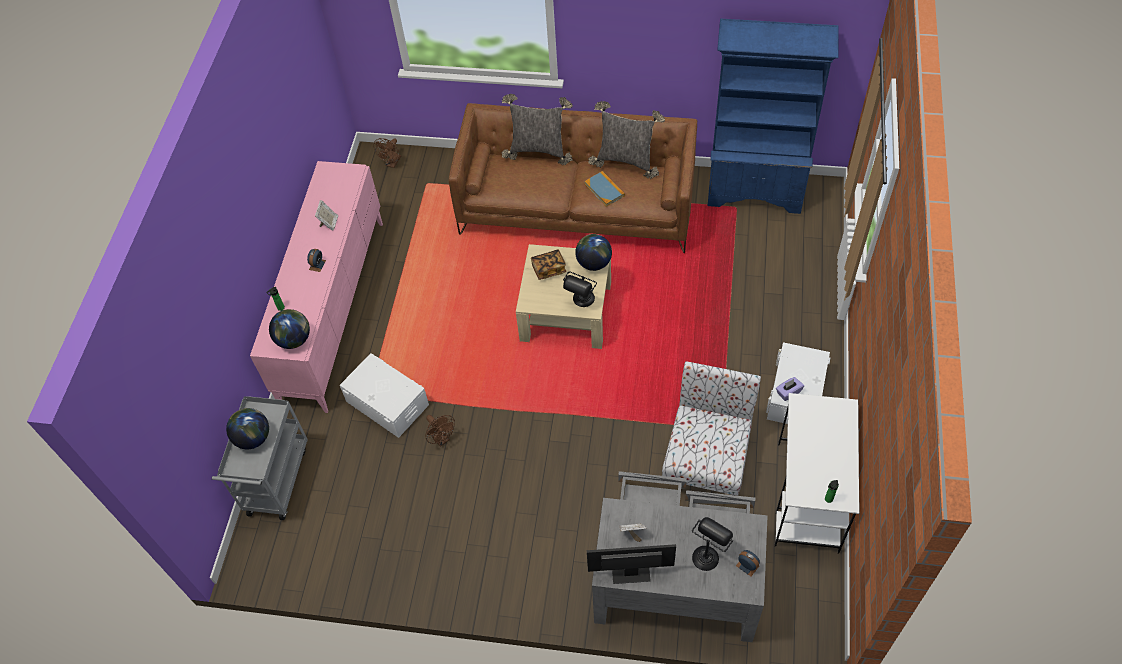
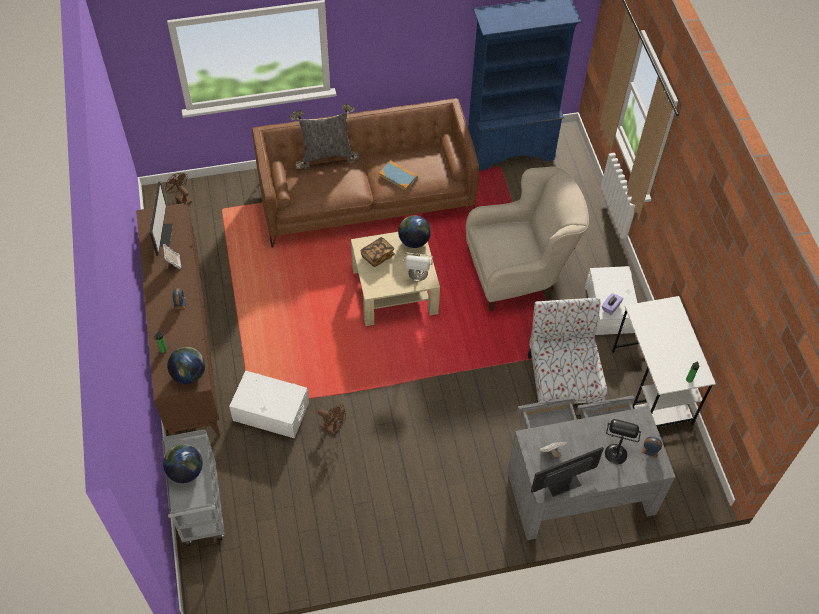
camera: 25 degrees left, 0 degrees up
pink cabinet [250,161,383,413] -> brown cabinet [136,203,220,436]
brown fan [374,138,401,168] -> brown fan turned 135 degrees clockwise [165,173,192,205]
black table lamp [563,271,597,307] -> white table lamp [403,252,433,281]
pillow [588,101,665,179] -> none
none -> monitor [150,181,173,256]
none -> beige armchair [466,166,589,311]

